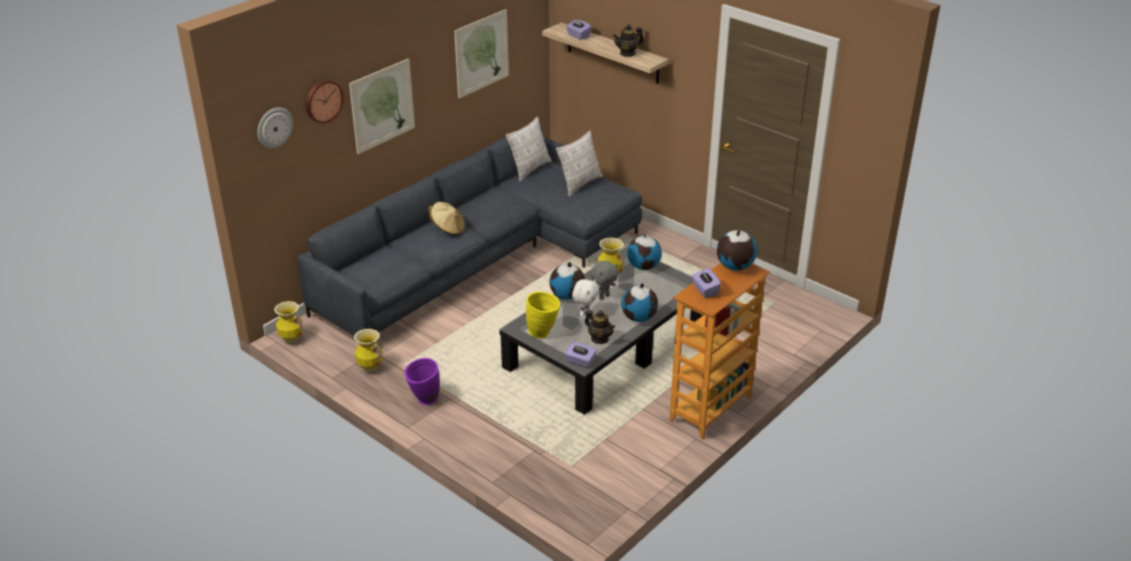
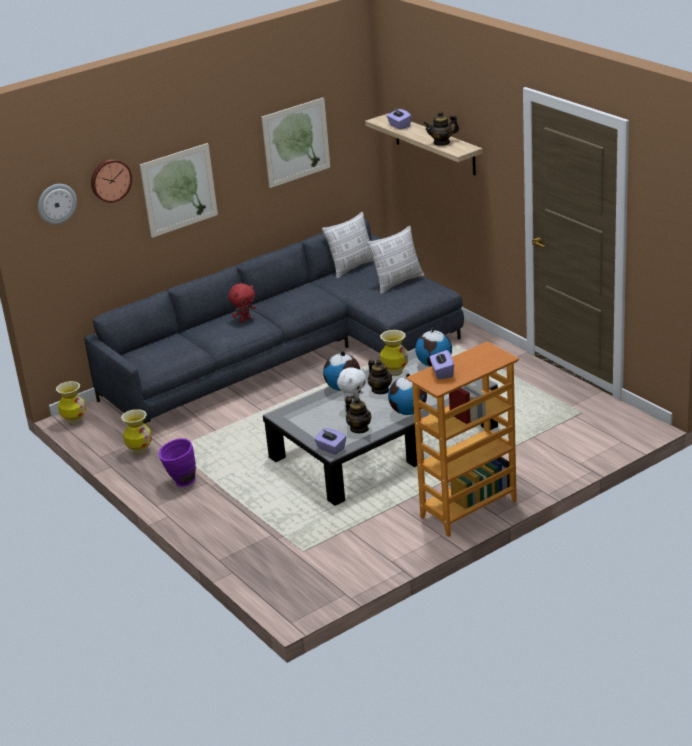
camera: 15 degrees right, 5 degrees down
beige hat [428,202,465,235] -> red plush toy [228,283,256,322]
yellow vase [526,292,560,338] -> none
grey plush toy [590,261,618,300] -> teapot [368,359,392,394]
globe [717,229,757,270] -> none

